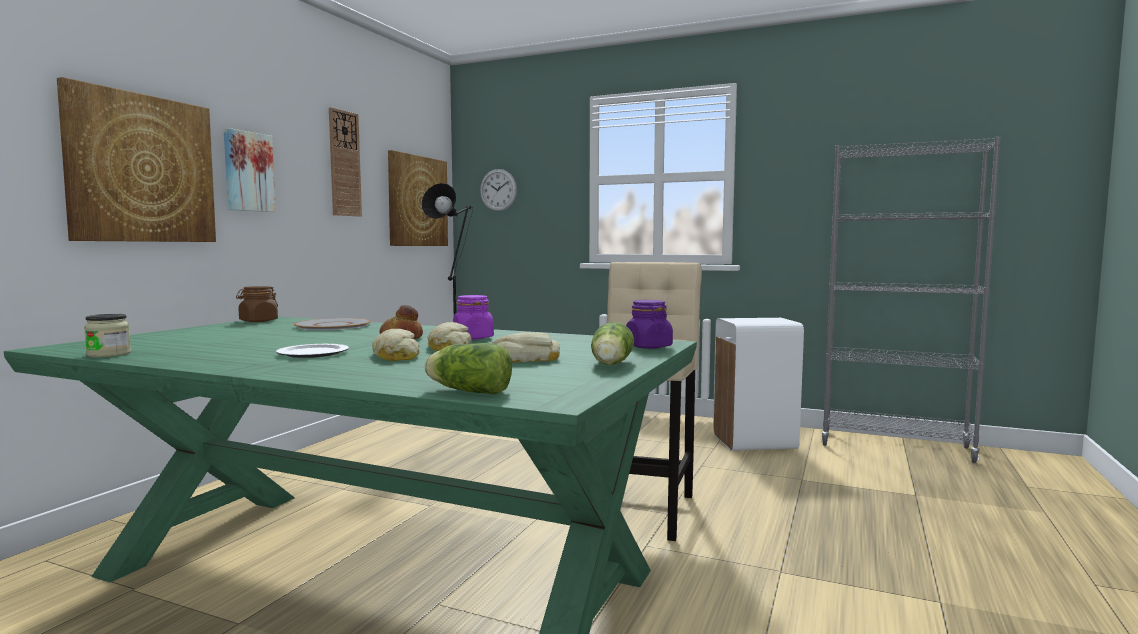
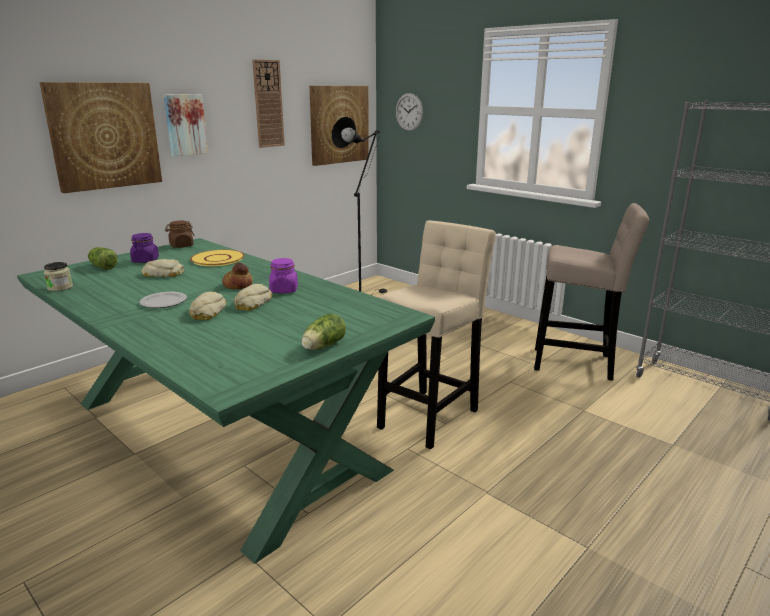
camera: 20 degrees right, 15 degrees up
grey plate [293,318,372,331] -> yellow plate [190,250,244,266]
lettuce [425,343,512,394] -> lettuce moved to [88,247,118,270]
bread [492,332,560,363] -> bread moved to [142,259,184,277]
purple jar [626,300,673,349] -> purple jar moved to [130,233,159,263]
white trash can [713,318,804,451] -> beige stool [534,203,649,381]

